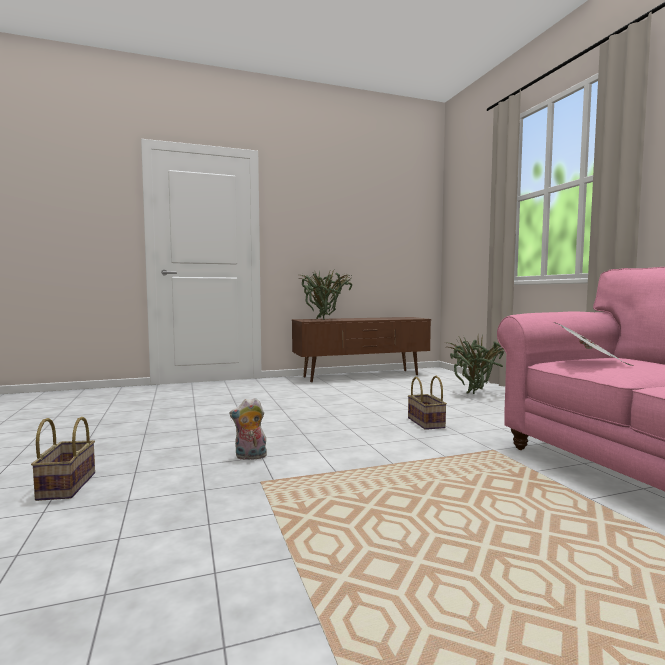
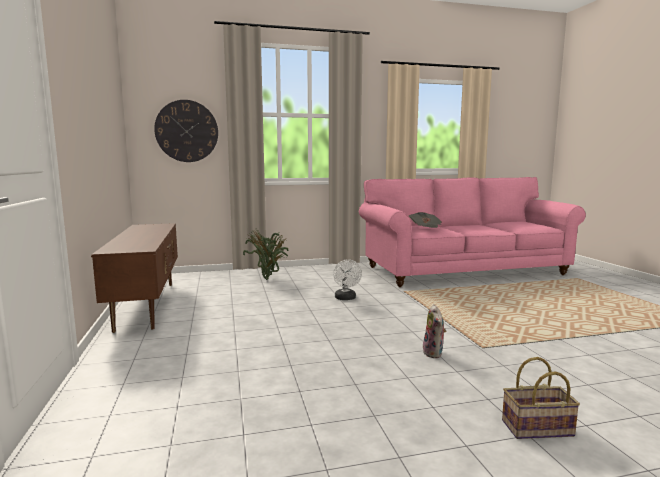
camera: 85 degrees left, 5 degrees up
potted plant [300,269,352,319] -> none
basket [408,376,447,430] -> white fan [333,259,362,300]
none -> wall clock [154,100,218,162]

